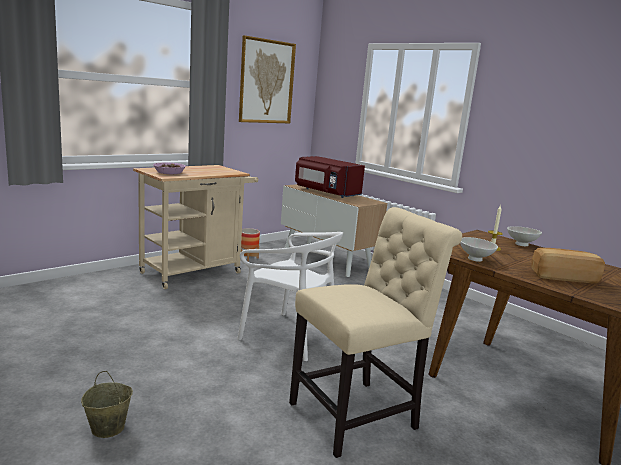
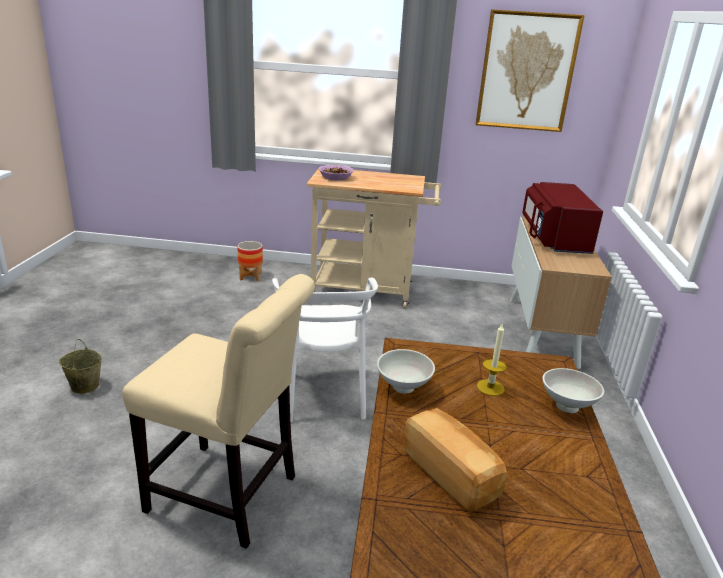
camera: 50 degrees right, 10 degrees up
planter [241,228,260,261] -> planter moved to [237,241,263,281]

